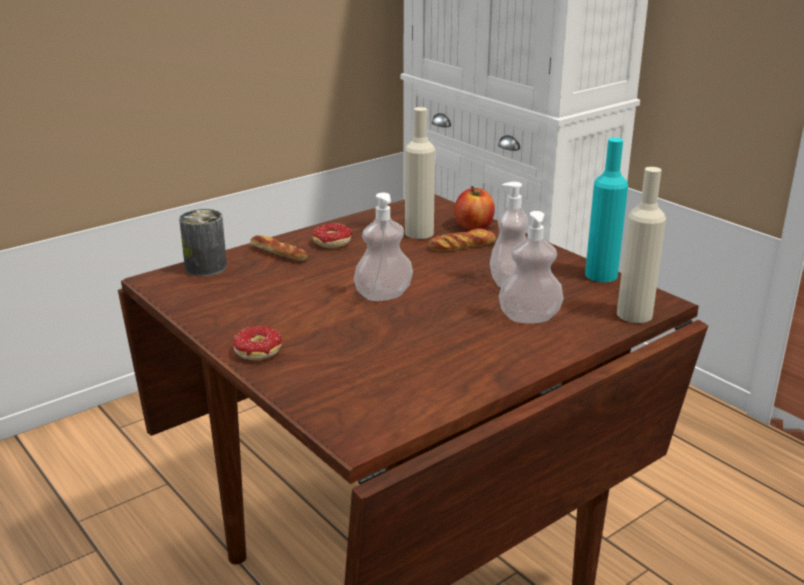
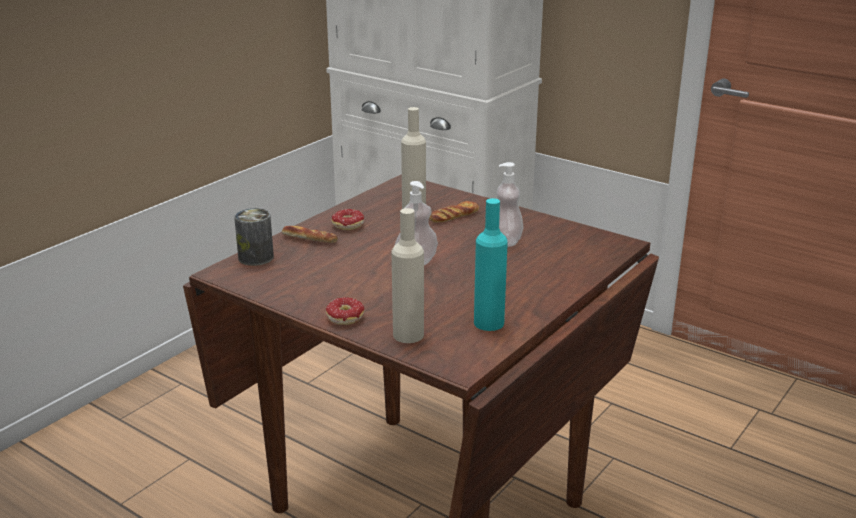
camera: 15 degrees left, 0 degrees up
apple [454,186,495,230] -> none
soap dispenser [499,211,564,324] -> none
turquoise bottle [585,138,628,282] -> turquoise bottle moved to [474,198,508,331]
beige bottle [617,167,666,323] -> beige bottle moved to [391,208,424,343]

